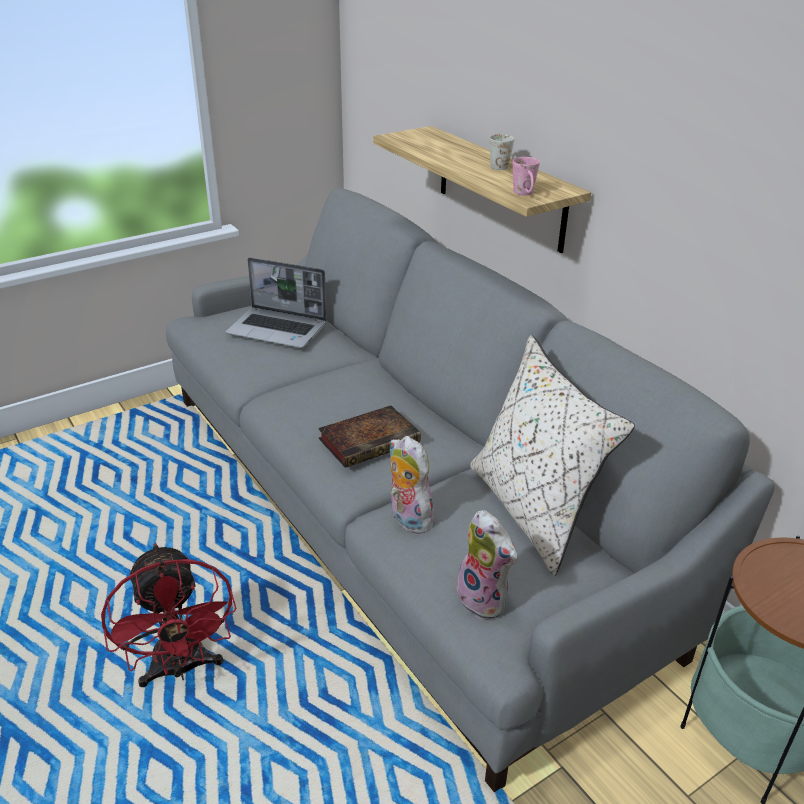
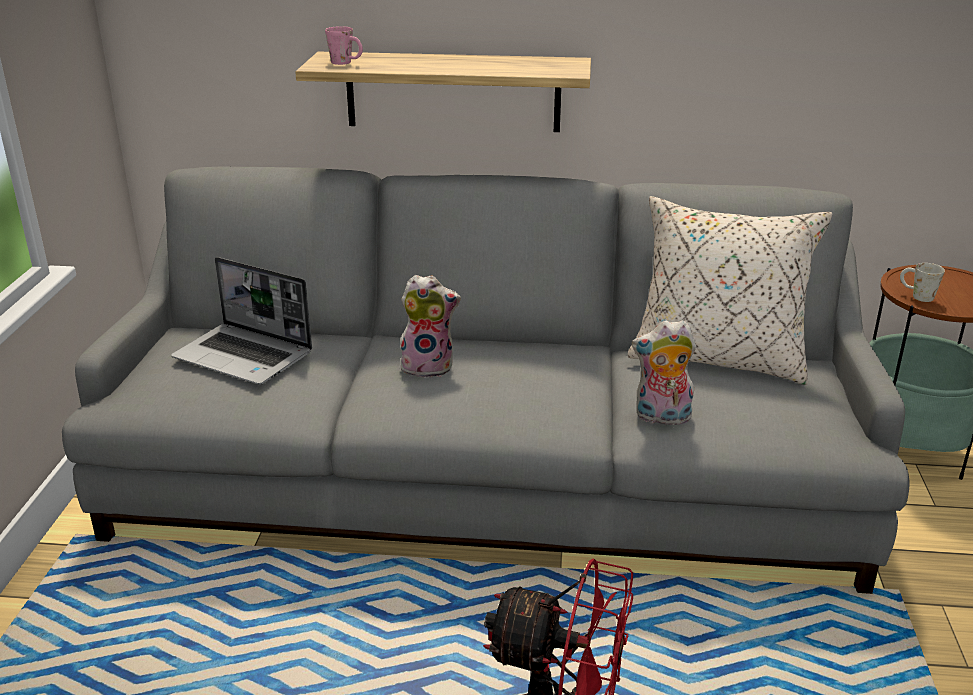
camera: 50 degrees left, 5 degrees down
laptop [225,257,327,348] -> laptop turned 60 degrees clockwise [171,257,312,385]
book [318,405,421,468] -> none
plush toy [457,510,517,619] -> plush toy moved to [400,275,461,378]
white mug [489,134,514,170] -> white mug moved to [900,263,945,302]
pink mug [513,157,540,196] -> pink mug moved to [325,26,363,65]

